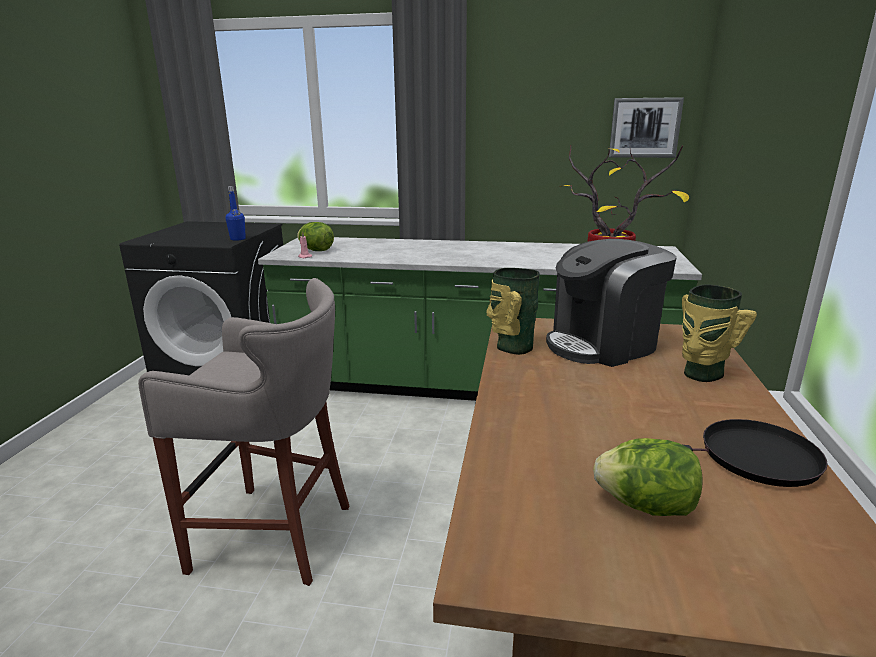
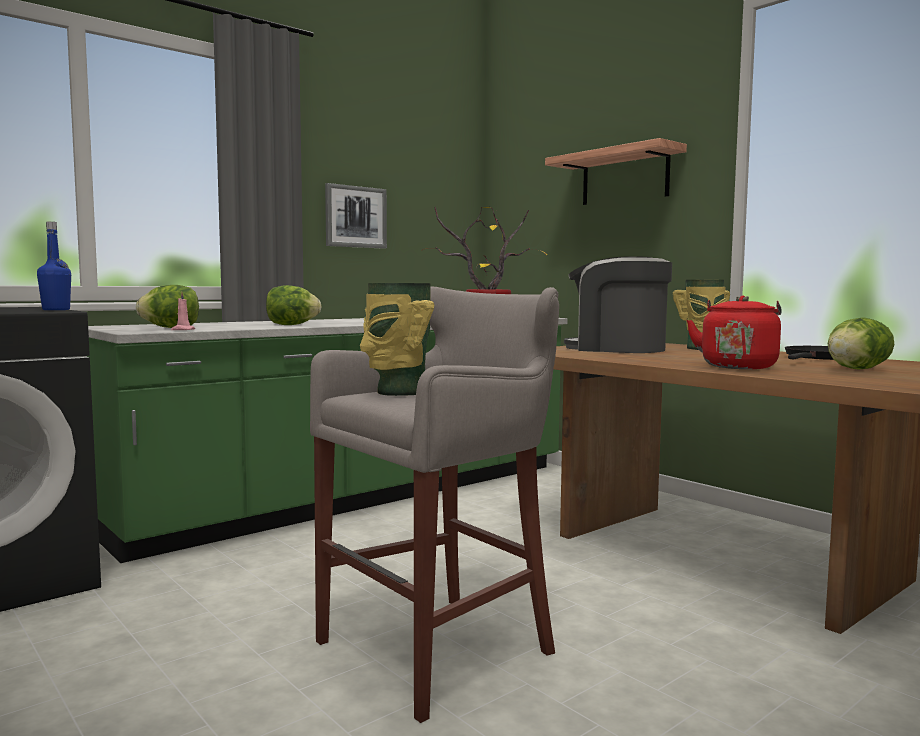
camera: 50 degrees left, 15 degrees down
vase [486,268,540,355] -> vase moved to [360,283,434,396]
coffee machine [546,239,677,367] -> coffee machine turned 105 degrees clockwise [564,256,672,353]
picture [609,97,684,158] -> picture moved to [325,183,387,249]
none -> lettuce [266,285,322,325]
none -> shelf [545,138,687,205]
none -> red kettle [687,296,782,369]

